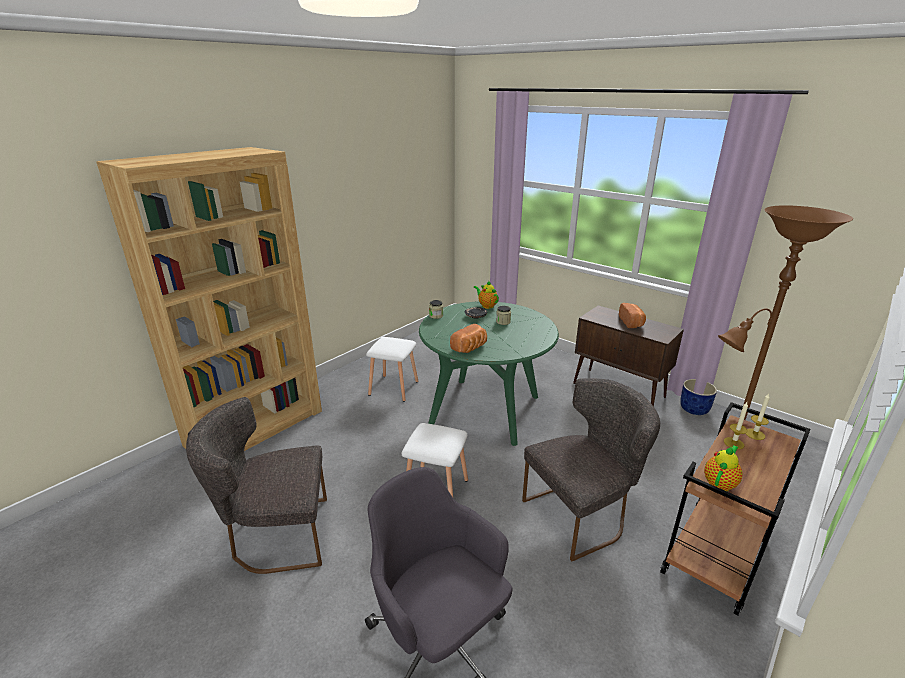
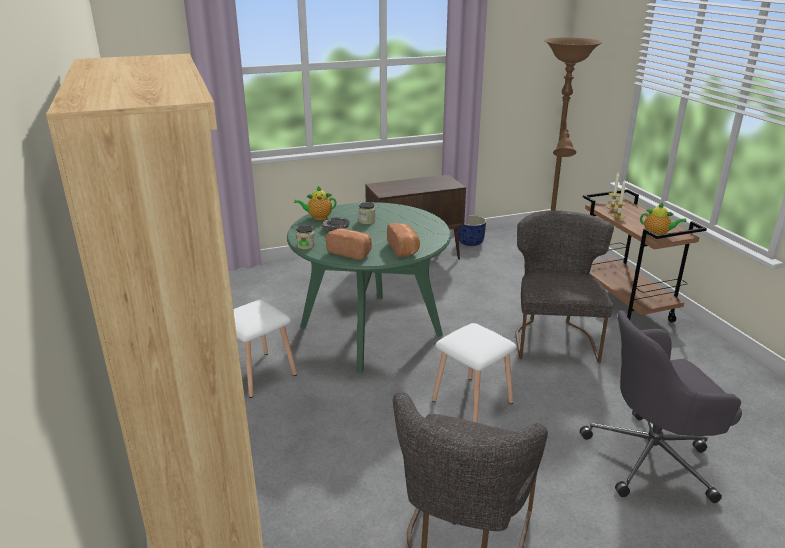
camera: 60 degrees left, 0 degrees up
bread [619,303,646,328] -> bread moved to [326,228,372,260]
teapot [704,445,743,491] -> teapot turned 135 degrees clockwise [640,202,686,235]

